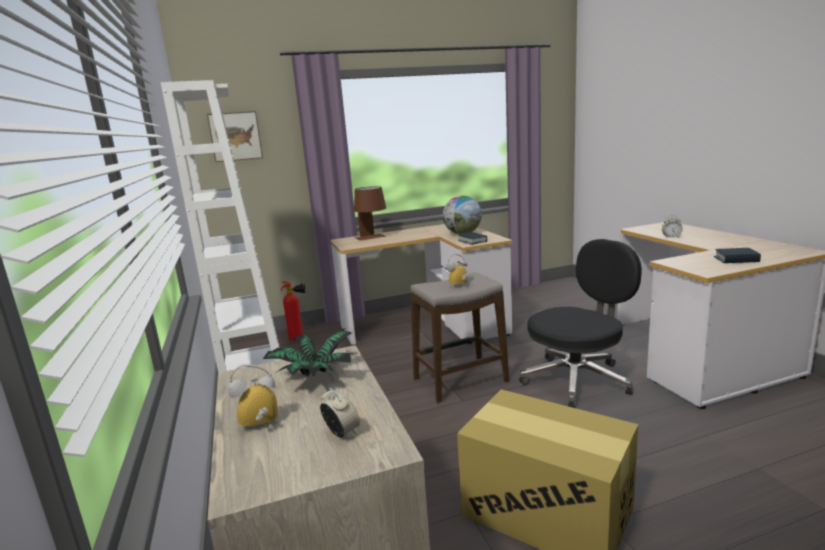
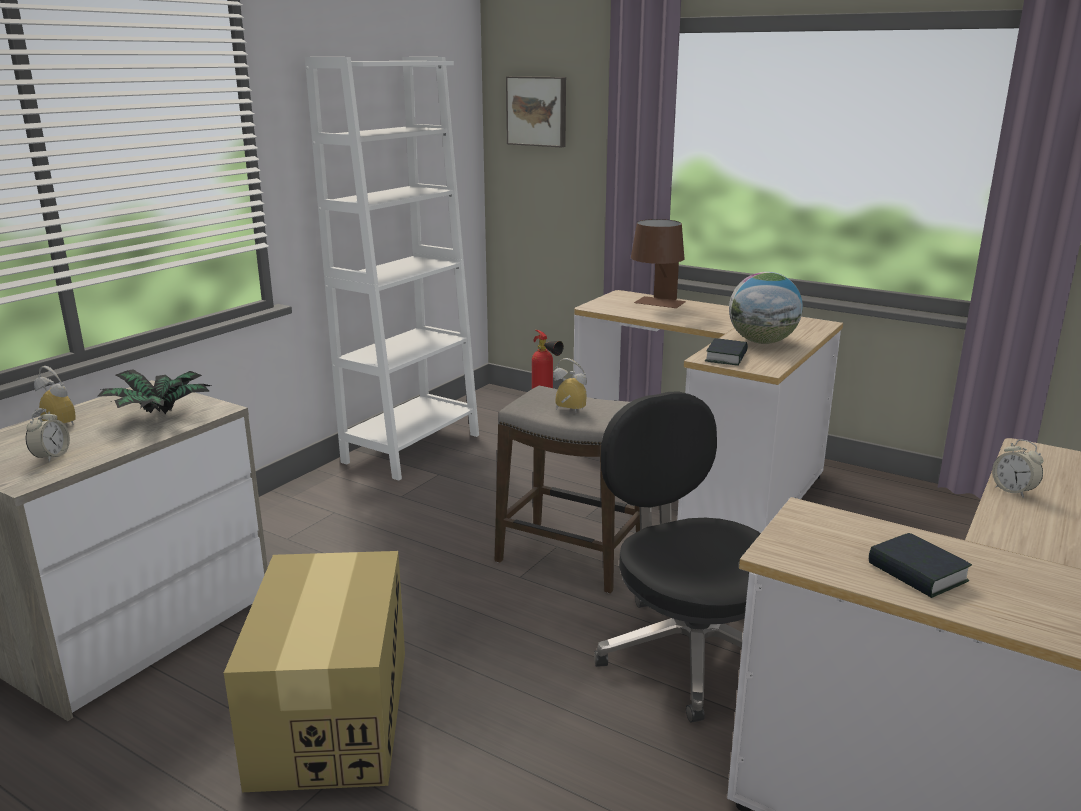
camera: 50 degrees right, 5 degrees up
black office chair [519,239,642,408] -> black office chair turned 135 degrees counterclockwise [594,392,761,723]

